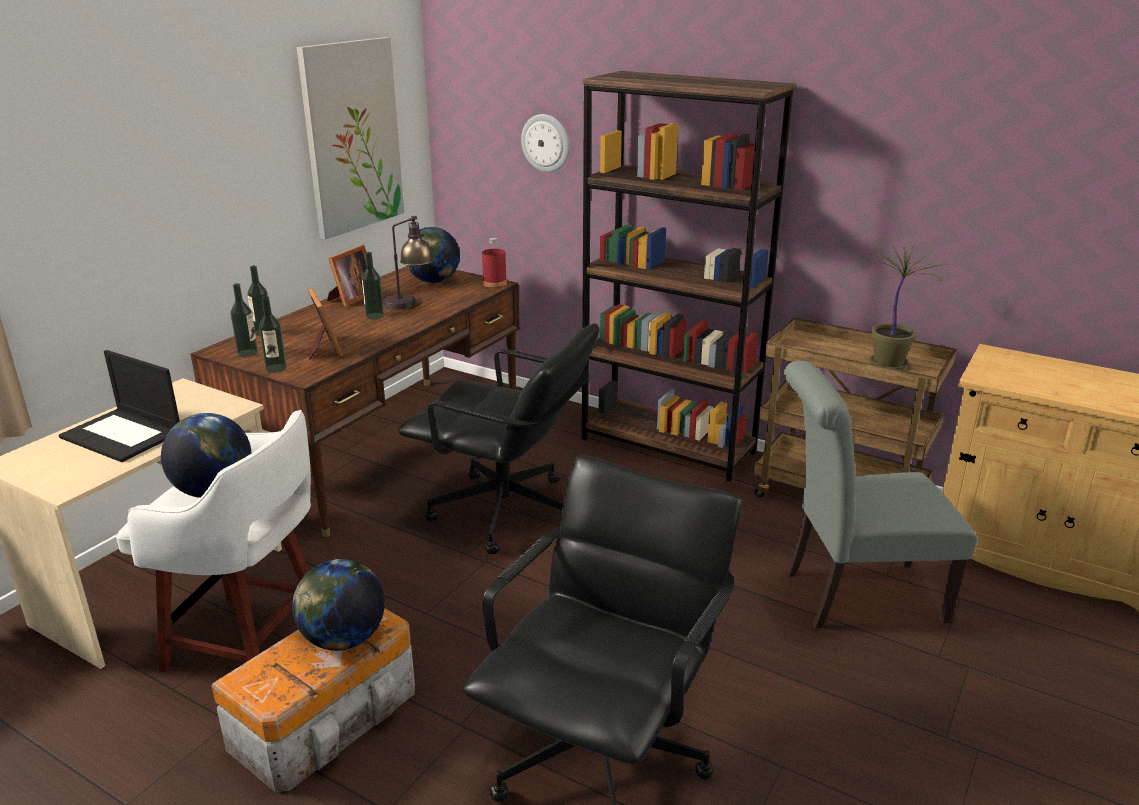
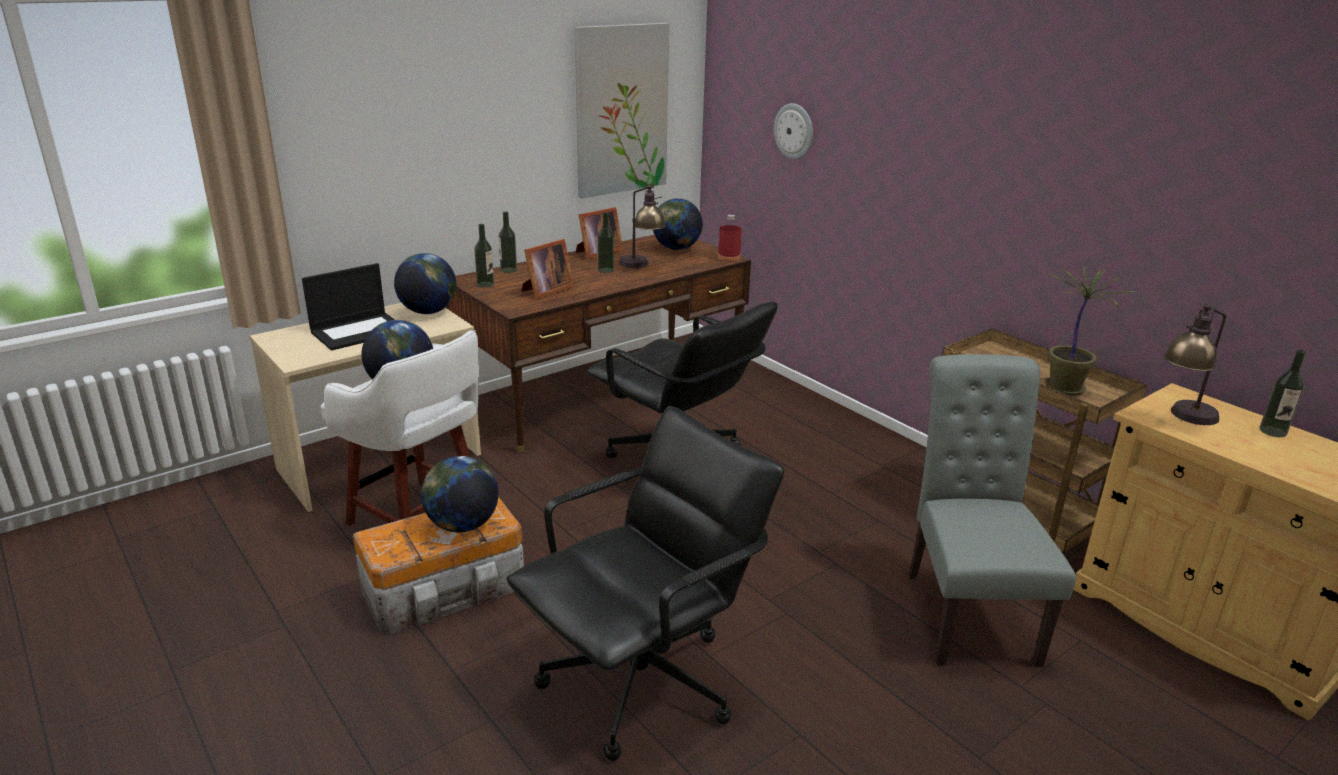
camera: 20 degrees right, 0 degrees up
laptop [59,350,180,462] -> laptop turned 90 degrees counterclockwise [302,263,395,351]
bottle [259,296,287,373] -> bottle moved to [1260,349,1306,437]
picture frame [308,288,343,360] -> picture frame turned 45 degrees clockwise [522,239,574,299]
brown bookcase [582,71,795,482] -> none
grey chair [784,361,977,629] -> grey chair turned 75 degrees clockwise [908,354,1076,667]
none -> globe [394,253,457,314]
none -> table lamp [1164,304,1226,425]

